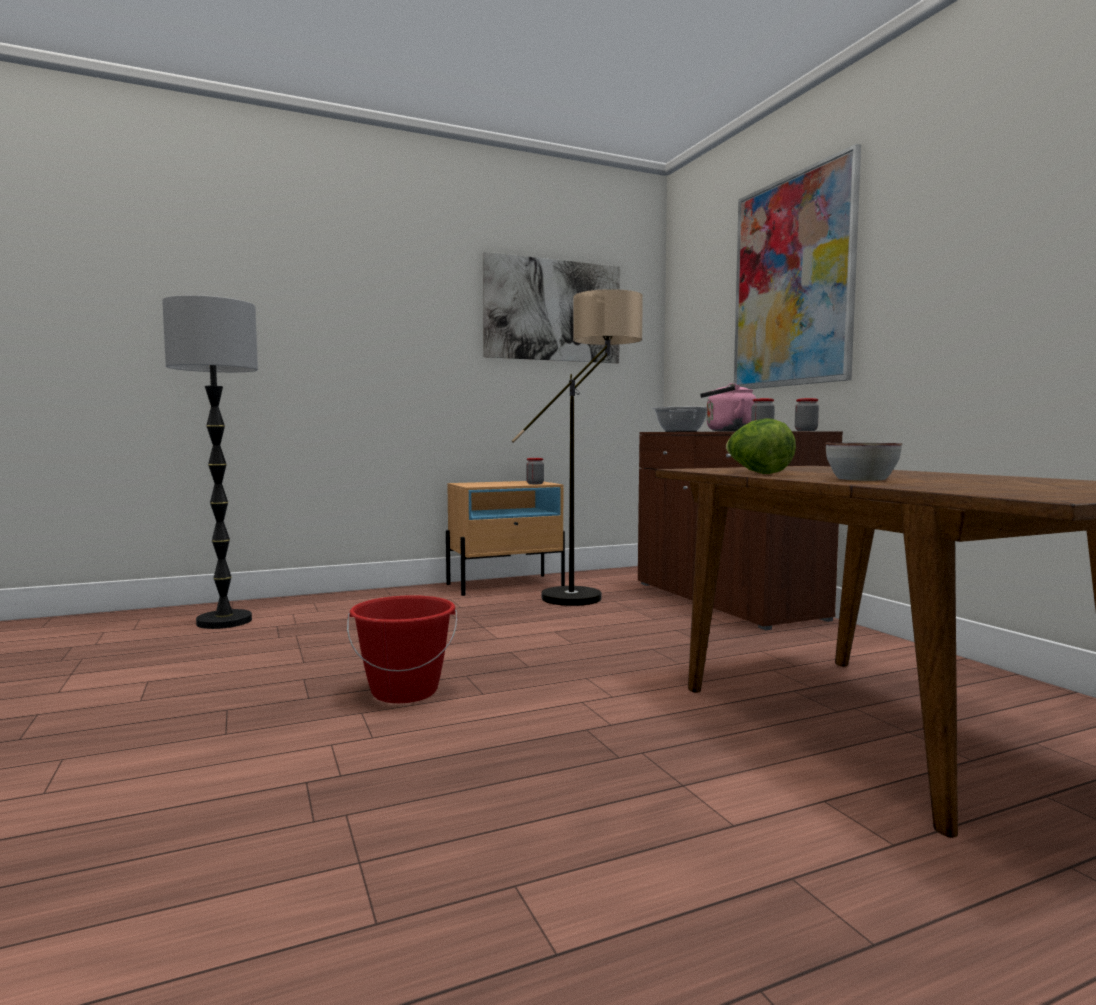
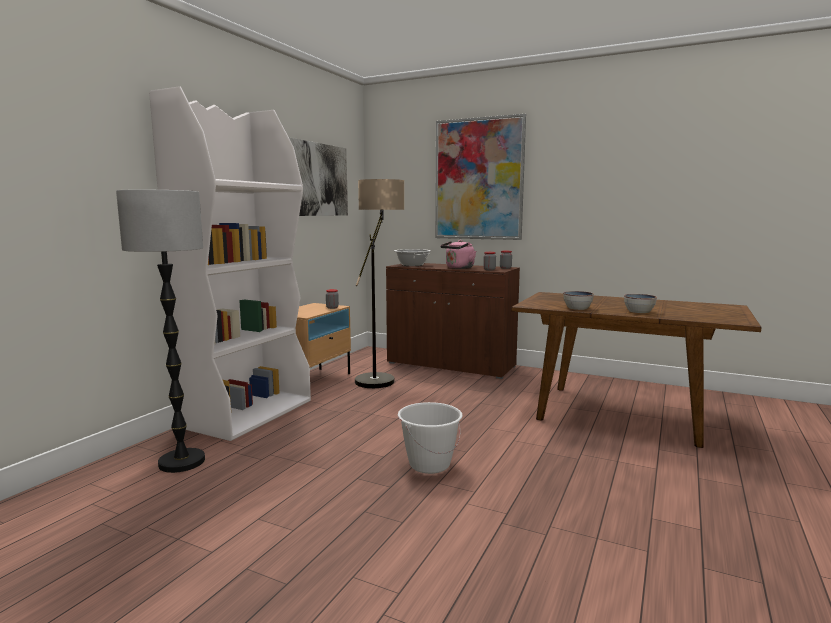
camera: 40 degrees left, 5 degrees up
red bucket [347,595,457,703] -> white bucket [398,402,462,474]
lettuce [726,418,796,474] -> bowl [563,291,594,310]
none -> white bookcase [149,86,311,441]

